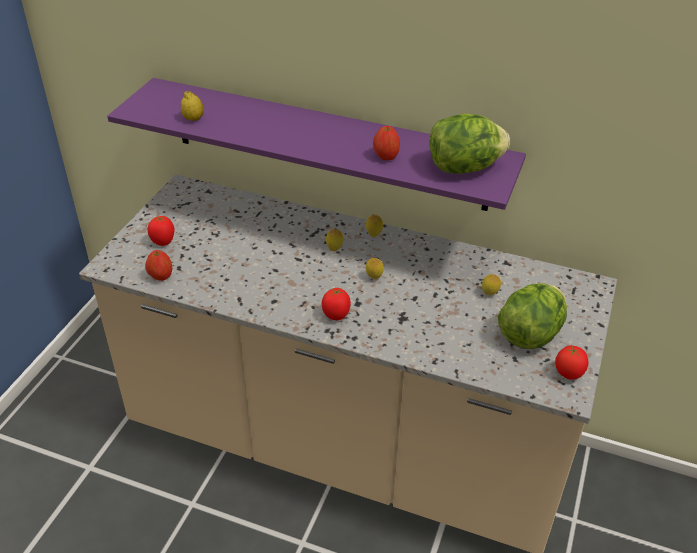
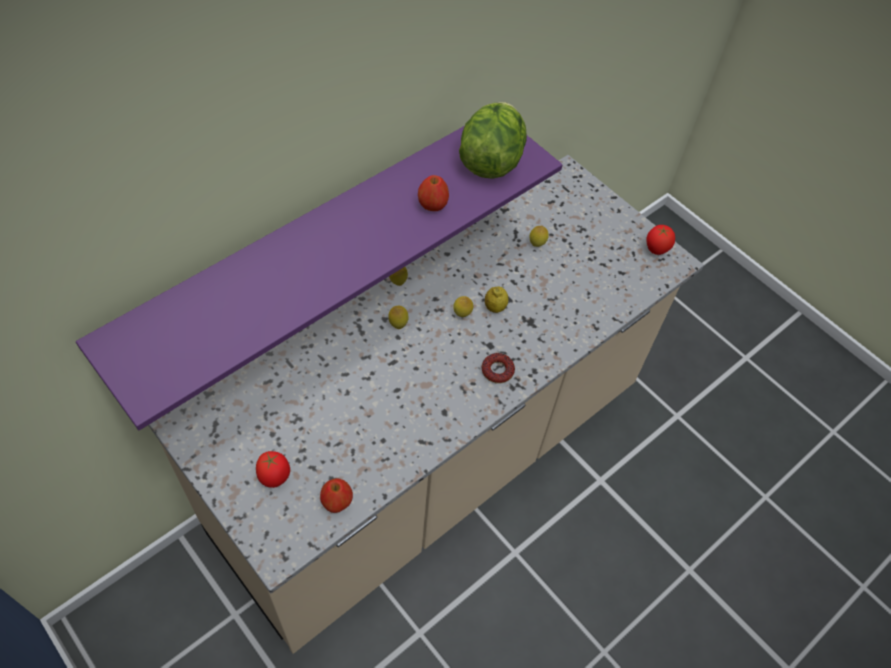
camera: 65 degrees left, 15 degrees up
lemon [181,91,204,121] -> lemon moved to [485,286,508,313]
tomato [322,288,351,320] -> donut [482,353,515,384]
lettuce [498,283,567,349] -> none

